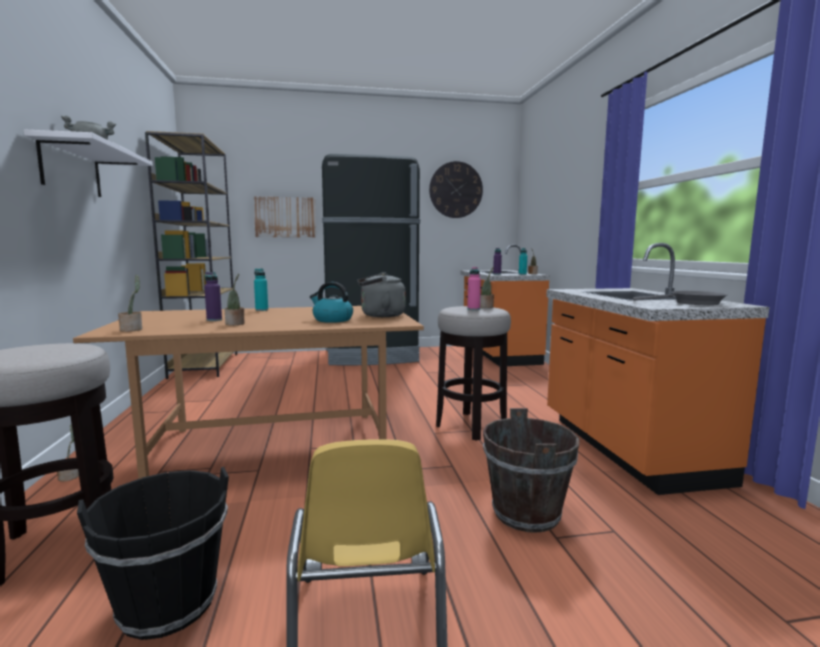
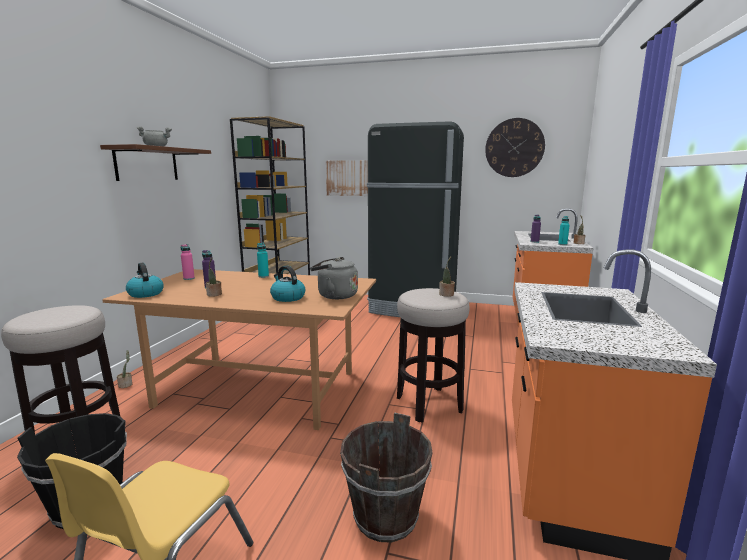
camera: 25 degrees right, 5 degrees up
white shelf [24,129,153,197] -> brown shelf [100,144,211,181]
potted plant [118,275,142,332] -> kettle [126,263,164,298]
pink bottle [467,267,481,310] -> pink bottle moved to [181,244,195,280]
grey frying pan [633,291,728,305] -> none

